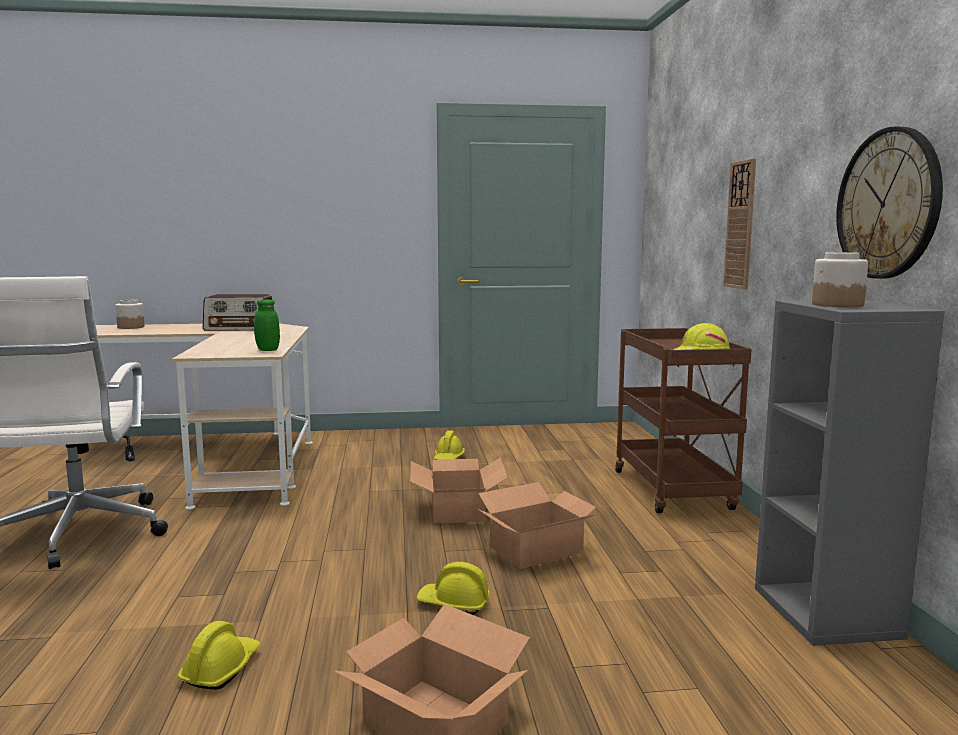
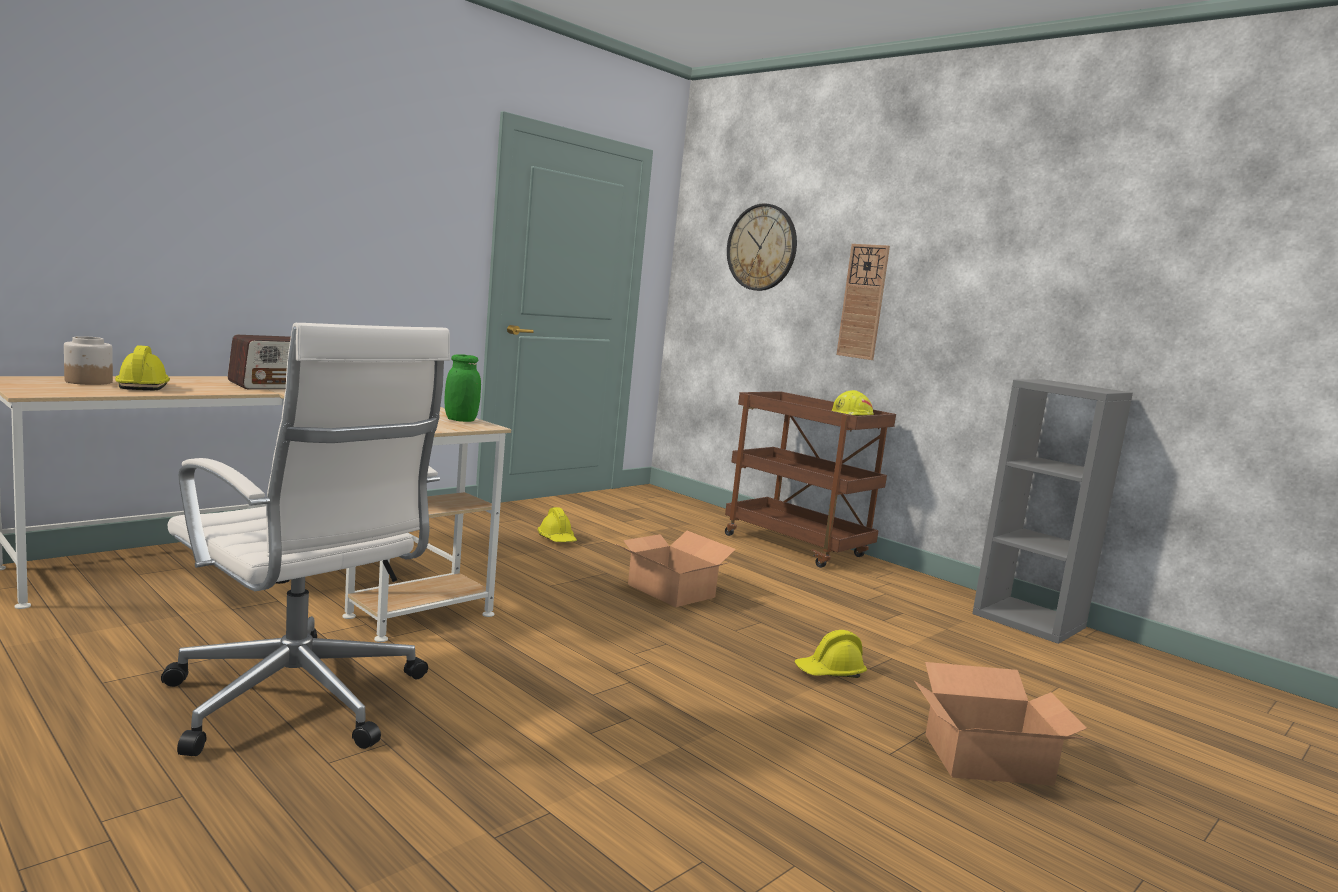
camera: 40 degrees left, 0 degrees up
yellow hard hat [177,621,261,690] -> yellow hard hat moved to [115,346,170,390]
cardboard box [478,482,599,569] -> none
jar [812,252,868,307] -> none
wall clock [836,127,943,278] -> wall clock moved to [727,203,797,291]

